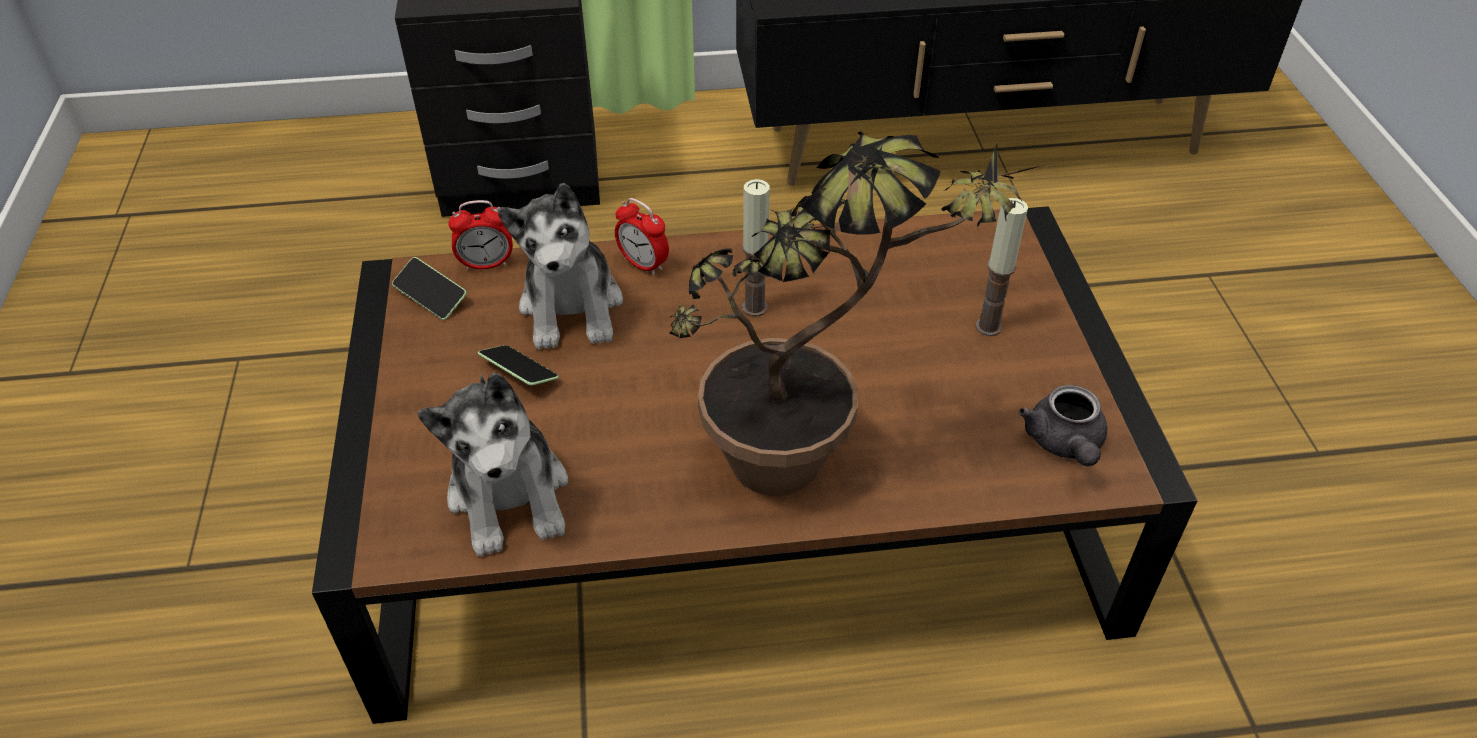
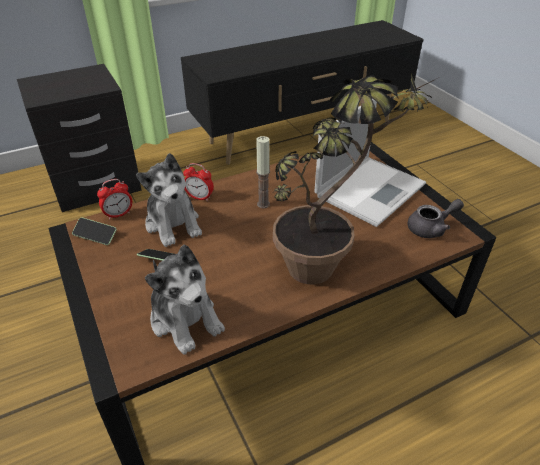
camera: 20 degrees left, 5 degrees down
candle [976,198,1028,336] -> laptop [314,99,426,227]
grey teapot [1019,385,1107,466] -> grey teapot turned 90 degrees counterclockwise [407,199,464,238]

